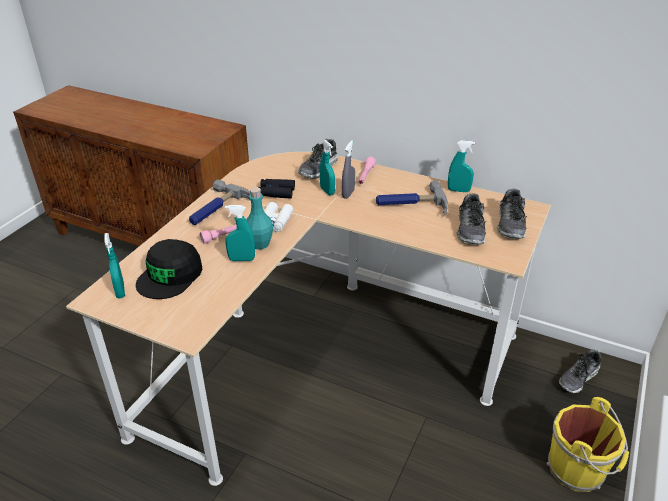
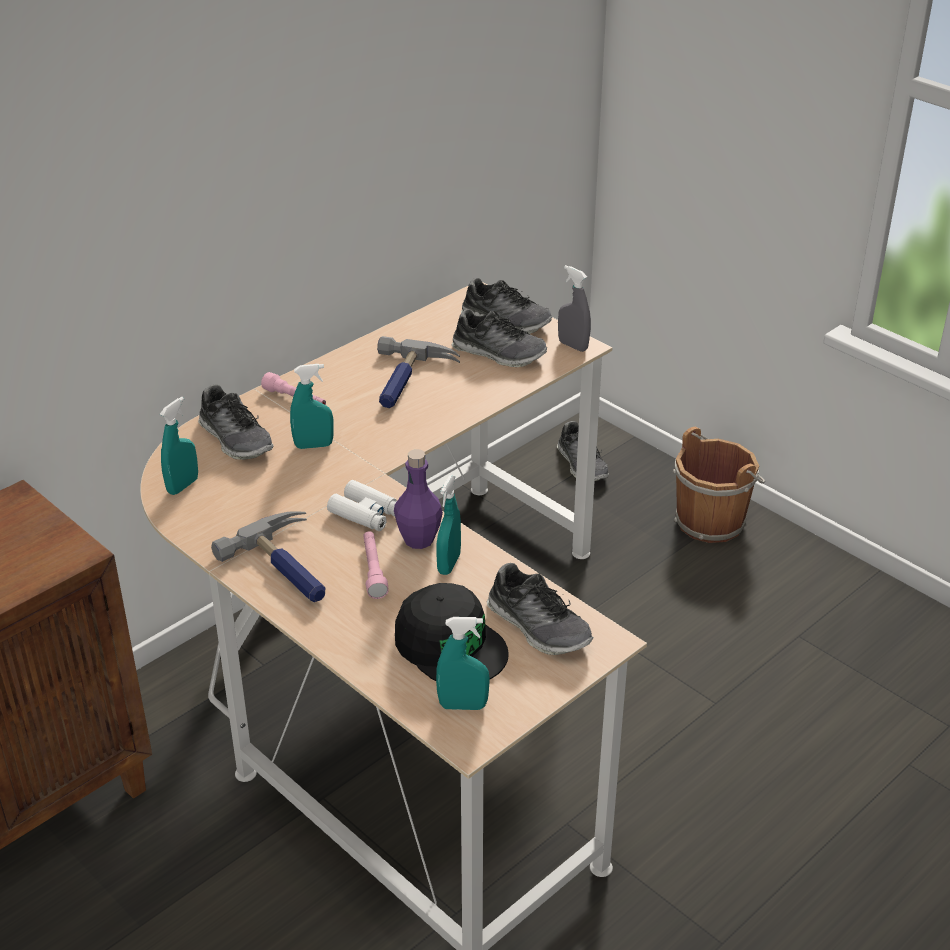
camera: 70 degrees left, 0 degrees up
turquoise bottle [246,187,273,249] -> purple bottle [394,449,443,549]
black binoculars [258,179,295,199] -> none
grey spray bottle [342,140,355,199] -> grey spray bottle moved to [558,265,591,352]
turquoise spray bottle [448,140,475,192] -> turquoise spray bottle moved to [160,397,198,495]
yellow bucket [547,397,629,492] -> brown bucket [673,427,765,543]
none -> shoe [487,563,594,655]

